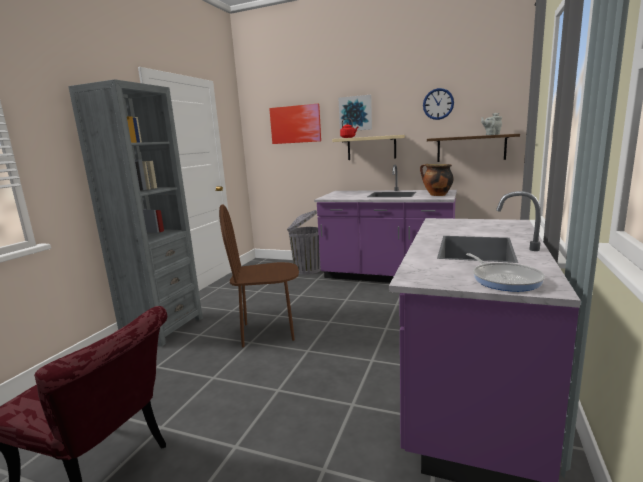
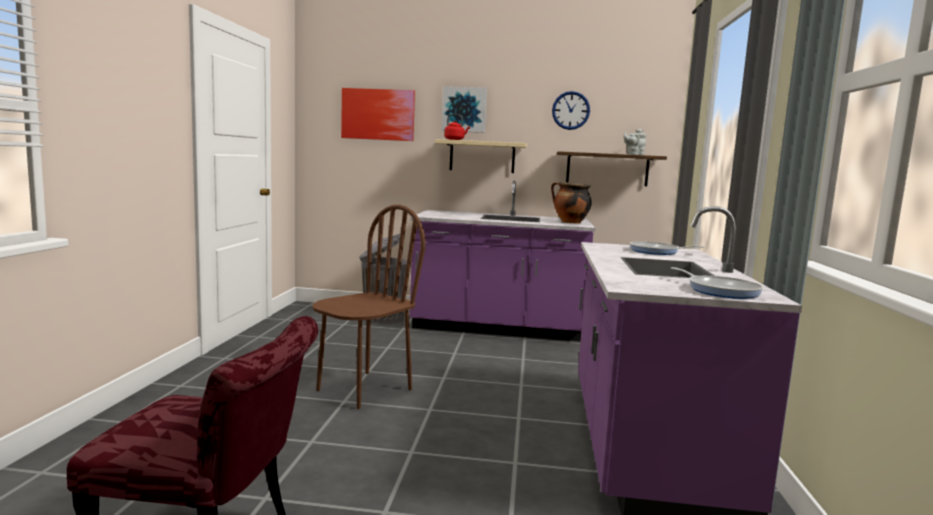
camera: 15 degrees left, 5 degrees down
grey bookcase [68,79,203,347] -> none
brown chair [219,204,299,347] -> brown chair turned 150 degrees clockwise [312,205,426,409]
none -> frying pan [630,241,705,255]

